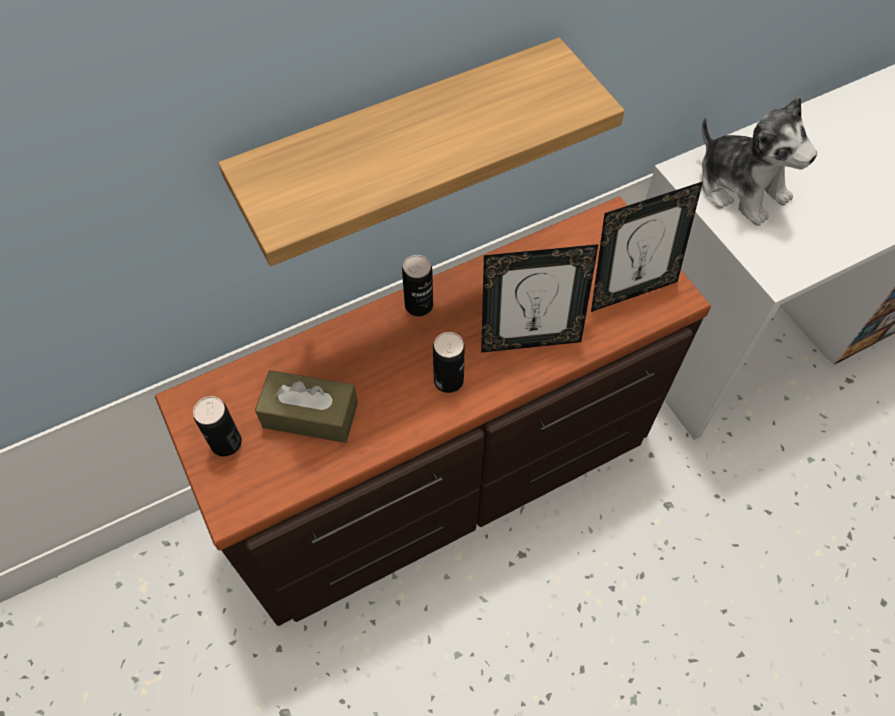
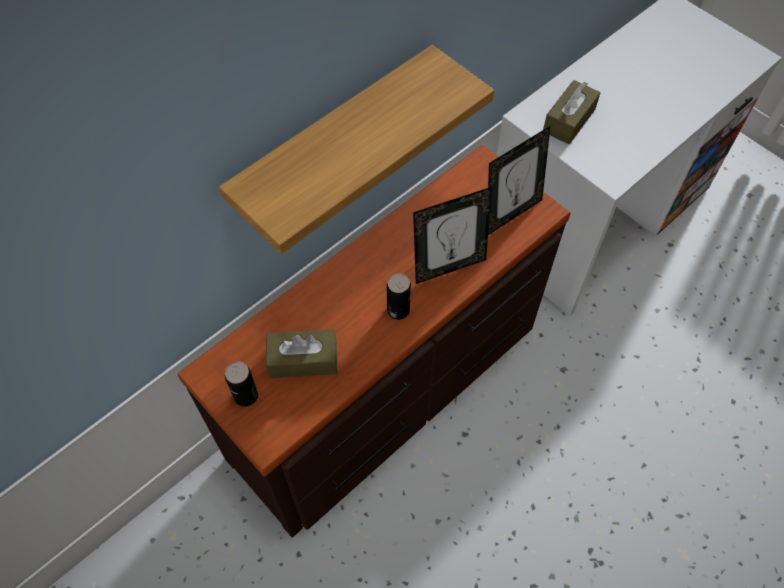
camera: 15 degrees left, 0 degrees up
can [402,255,433,316] -> none
plush toy [702,97,817,226] -> brown tissue box [543,80,601,144]

